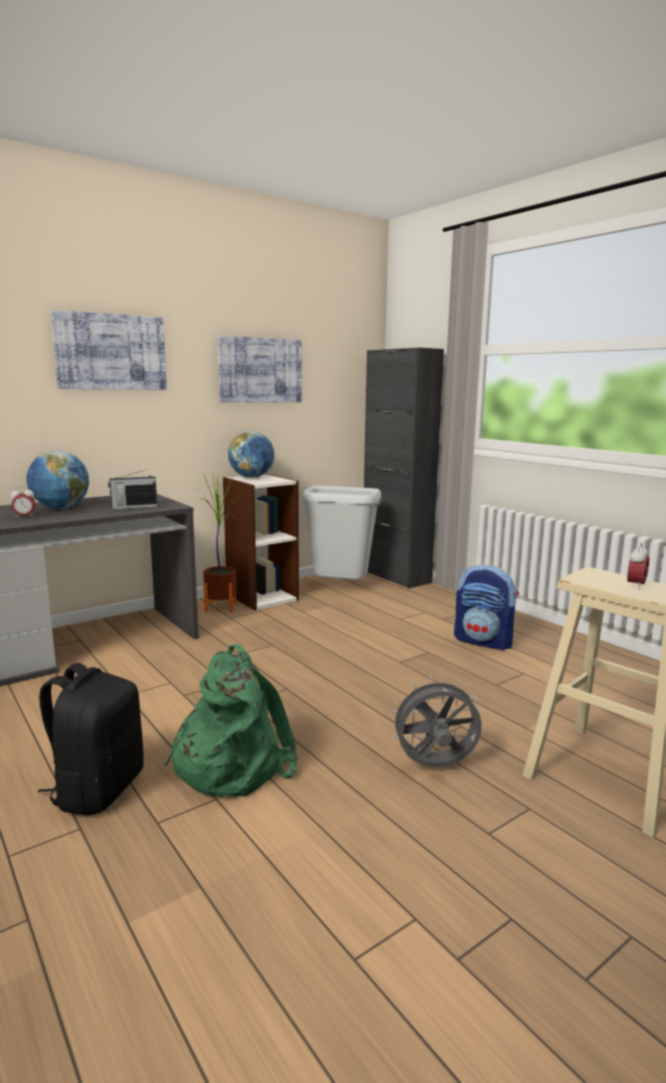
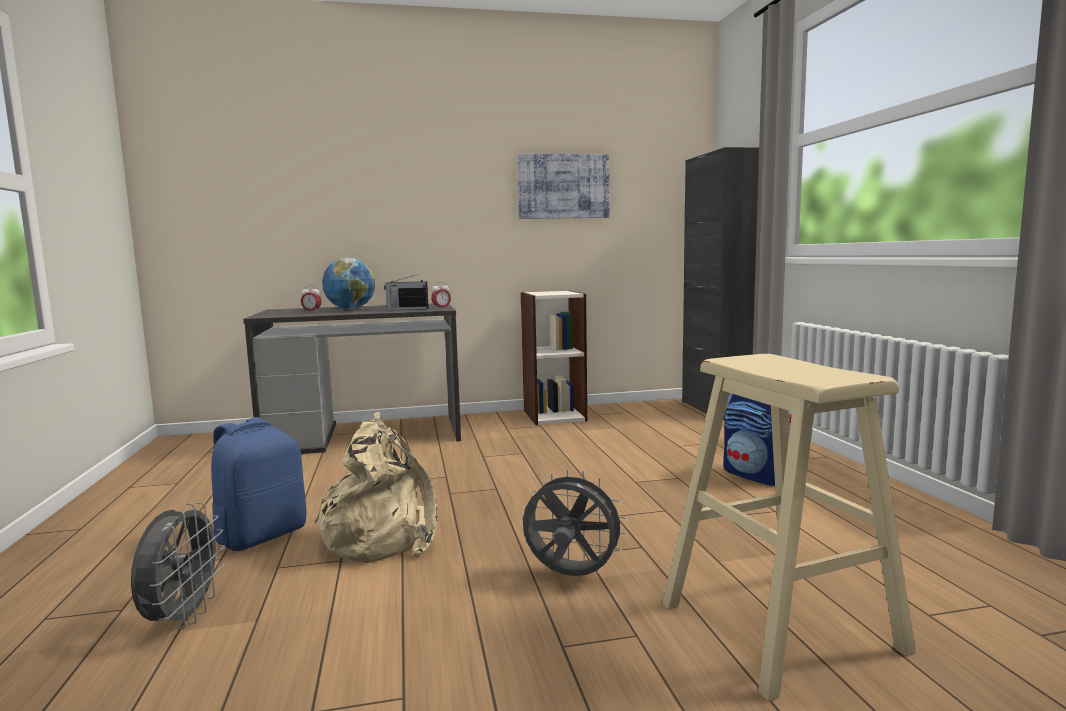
camera: 25 degrees right, 5 degrees down
black backpack [38,663,144,815] -> blue backpack [211,417,306,551]
picture [50,310,167,390] -> none
green backpack [164,644,298,797] -> beige backpack [314,412,437,563]
potted plant [195,474,239,612] -> none
globe [228,431,274,478] -> none
grey trash can [302,486,381,580] -> none
alarm clock [627,543,649,590] -> alarm clock moved to [431,282,451,310]
none -> grey fan [131,502,225,629]

